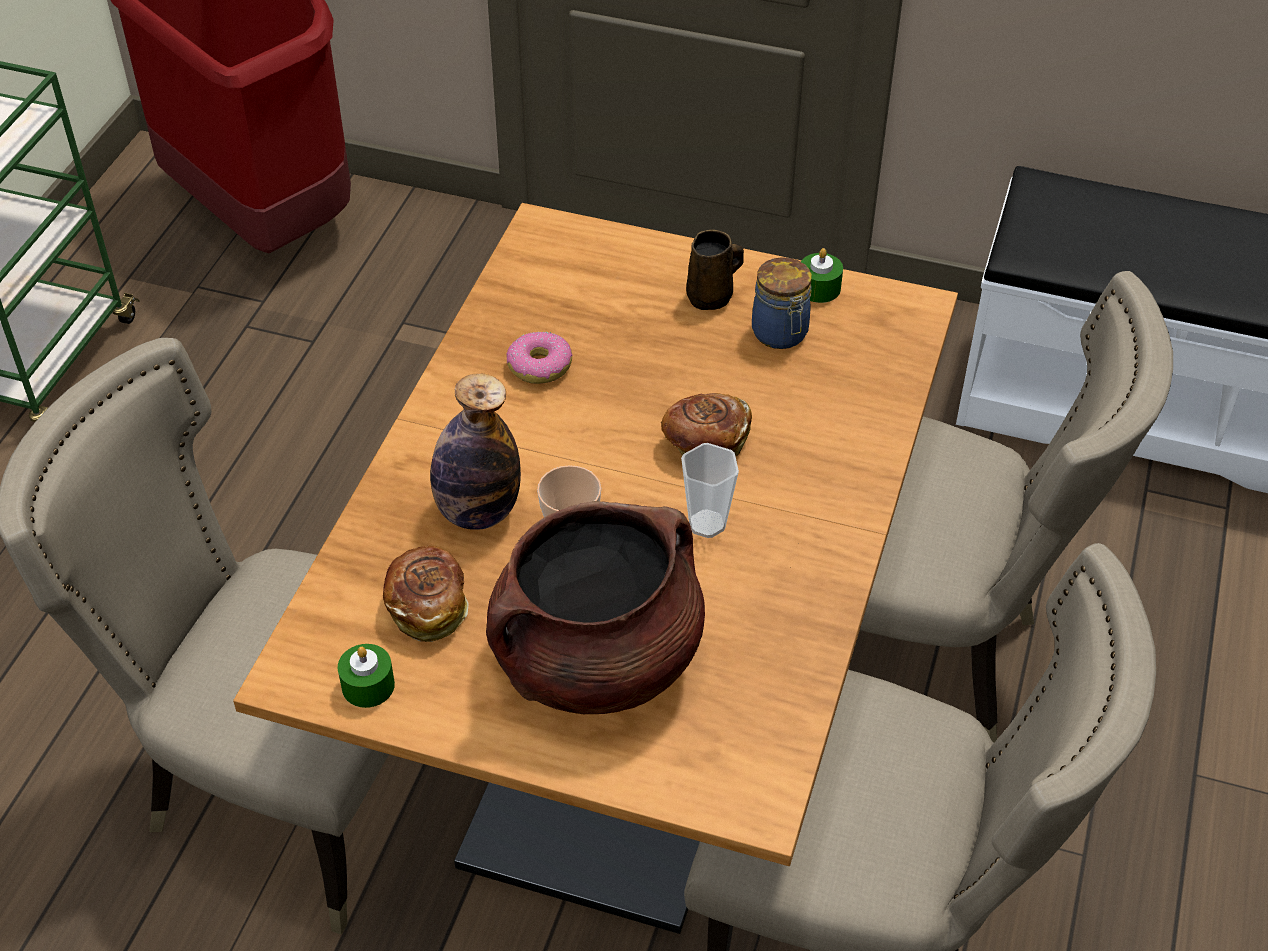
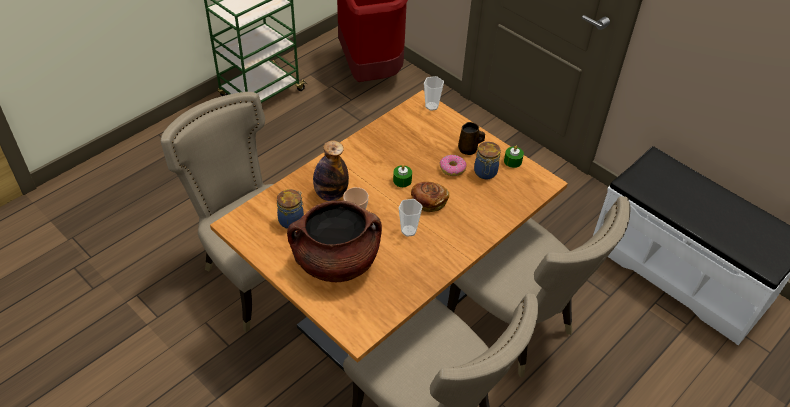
camera: 25 degrees right, 0 degrees up
green candle [338,644,395,708] -> green candle moved to [393,164,412,187]
bread [383,546,469,642] -> jar [277,189,304,229]
donut [507,332,573,384] -> donut moved to [440,155,466,176]
none -> cup [424,76,444,111]

